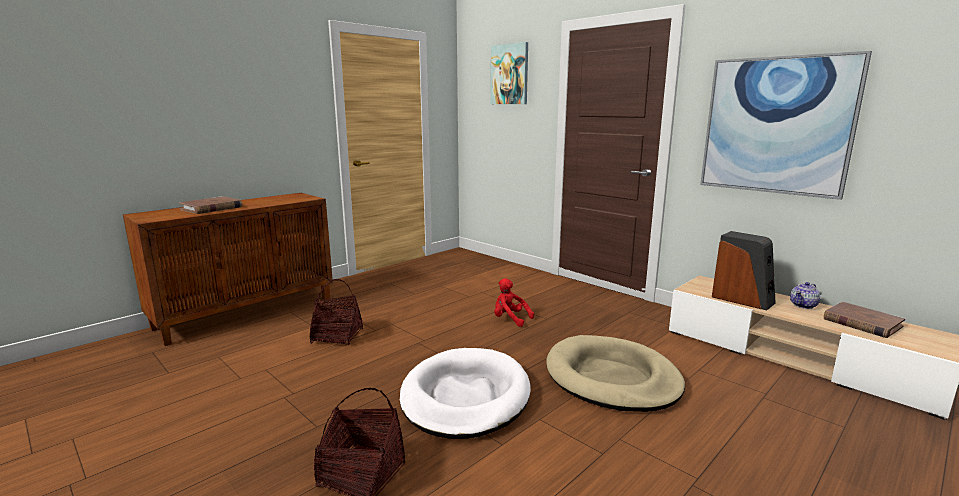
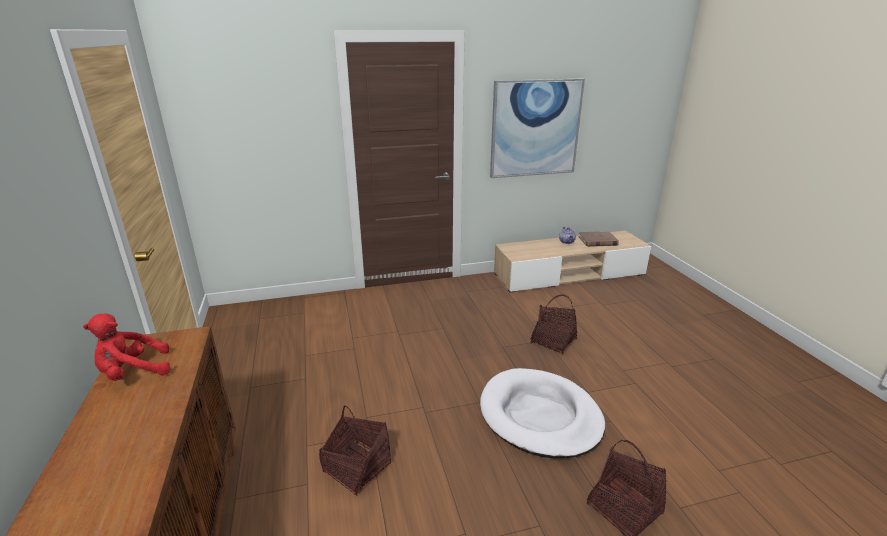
camera: 60 degrees left, 10 degrees up
brown book [179,196,242,214] -> none
picture [491,42,528,104] -> none
red plush toy [494,278,534,327] -> red plush toy moved to [83,314,171,381]
beige dog bed [546,335,685,412] -> basket [530,295,577,354]
speaker [712,231,776,311] -> none

